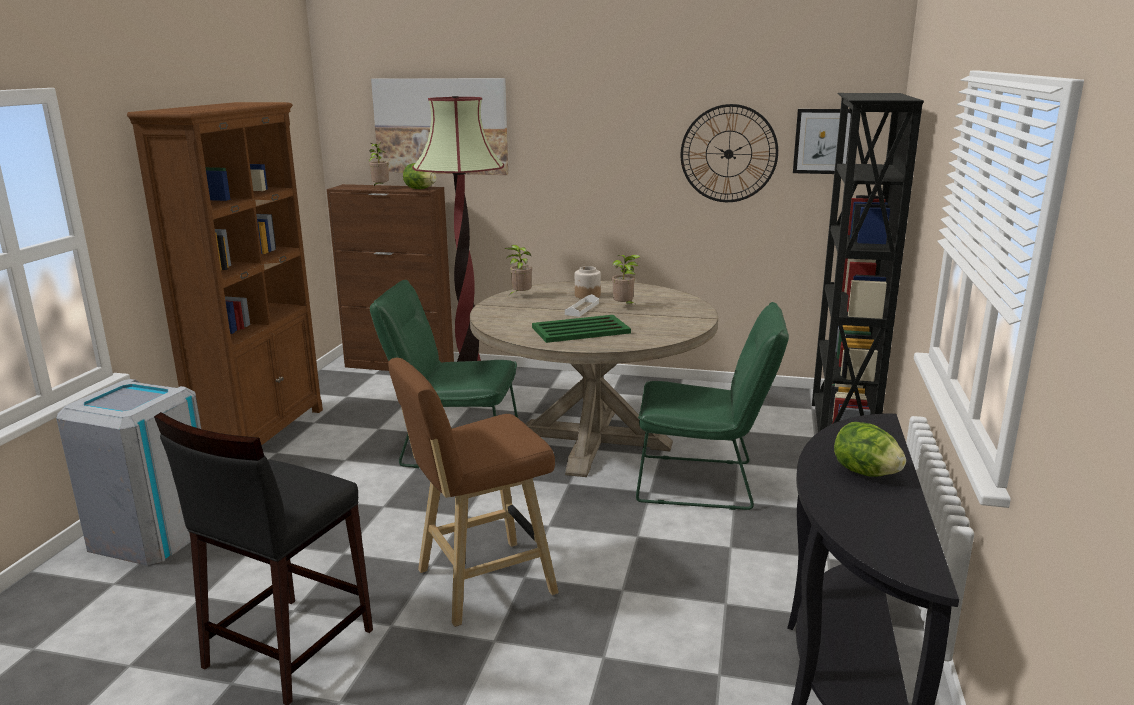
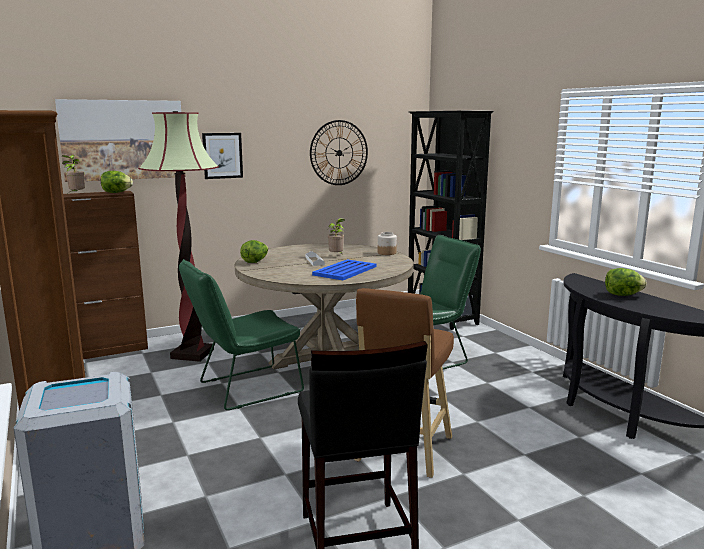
camera: 40 degrees left, 5 degrees down
potted plant [504,245,532,295] -> lettuce [240,240,269,263]
green tray [532,315,631,343] -> blue tray [312,259,377,280]
jar [575,266,601,299] -> jar moved to [378,232,397,255]
picture [793,109,851,174] -> picture moved to [202,133,243,179]

